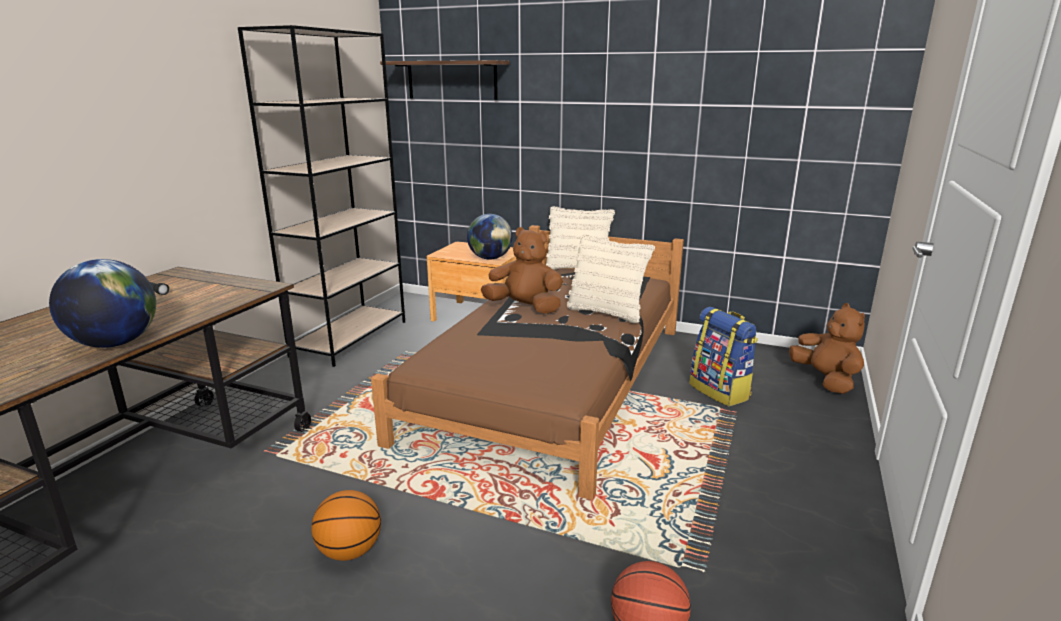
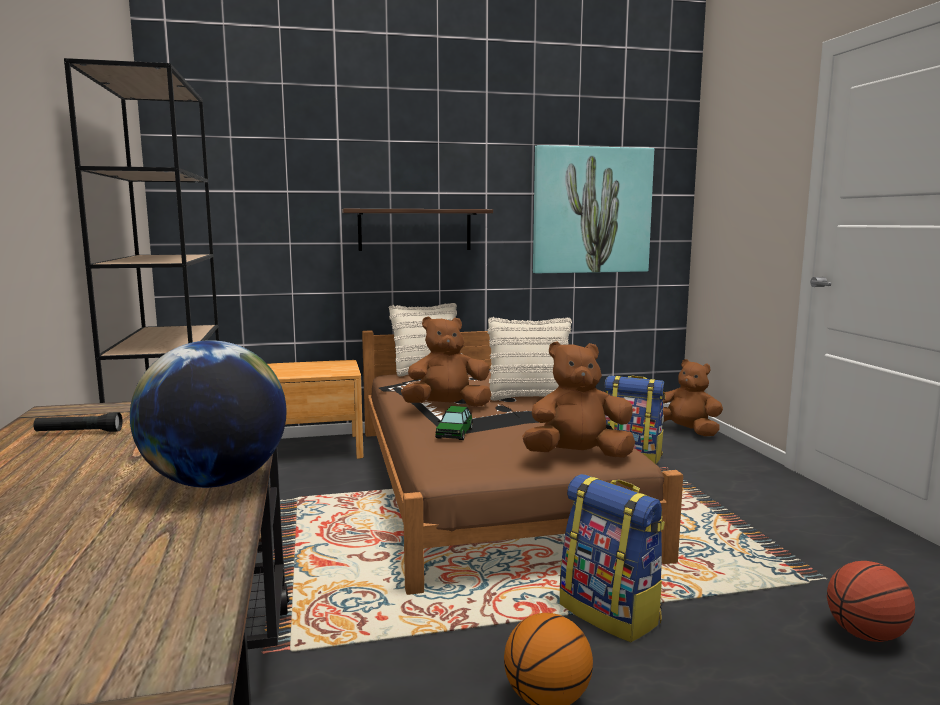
camera: 35 degrees left, 10 degrees down
shelf [380,60,509,100] -> shelf moved to [342,209,493,251]
globe [467,214,513,260] -> none
none -> toy car [435,406,473,440]
none -> brown plush toy [522,342,635,458]
none -> picture [533,145,654,273]
none -> backpack [560,474,665,642]

